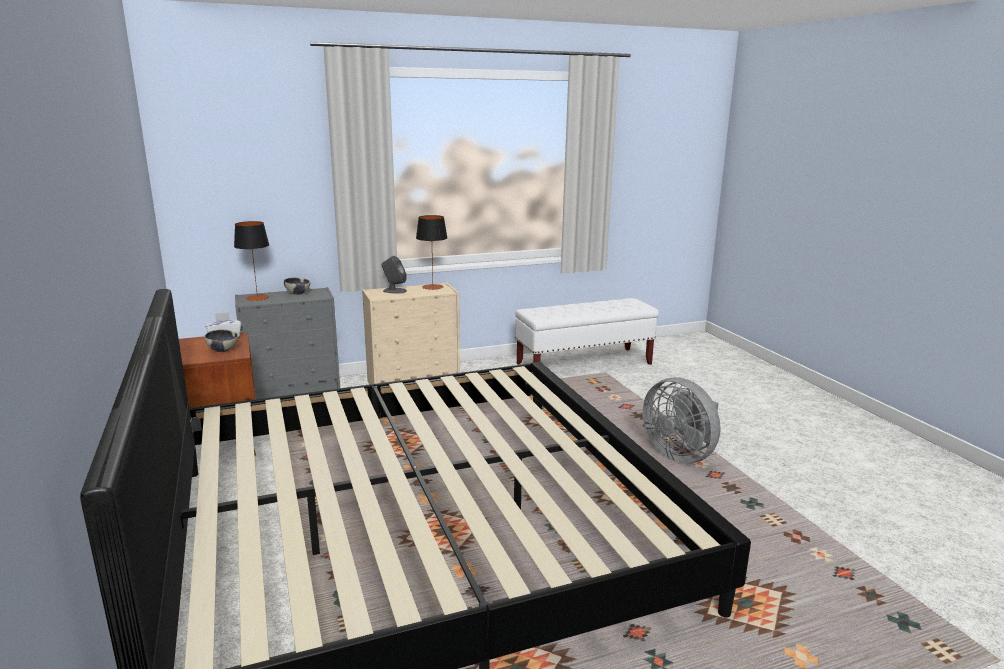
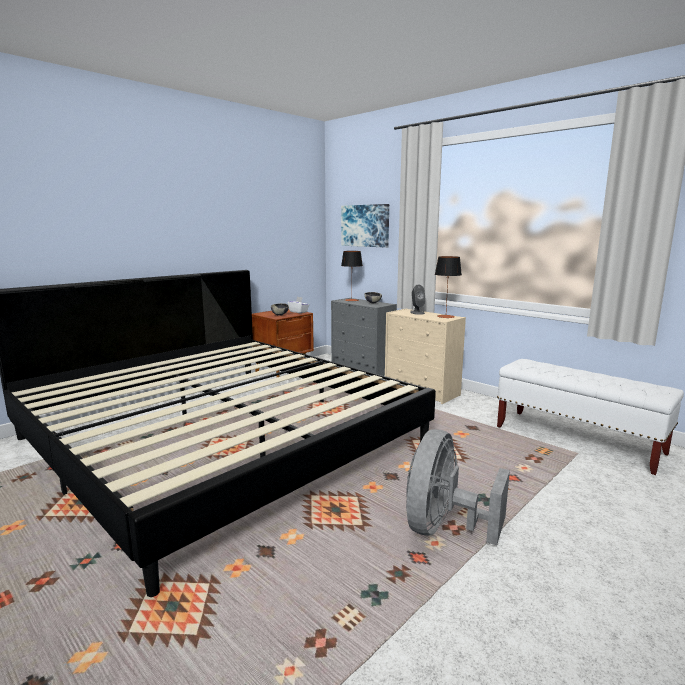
camera: 65 degrees right, 5 degrees down
none -> picture [341,204,389,247]

